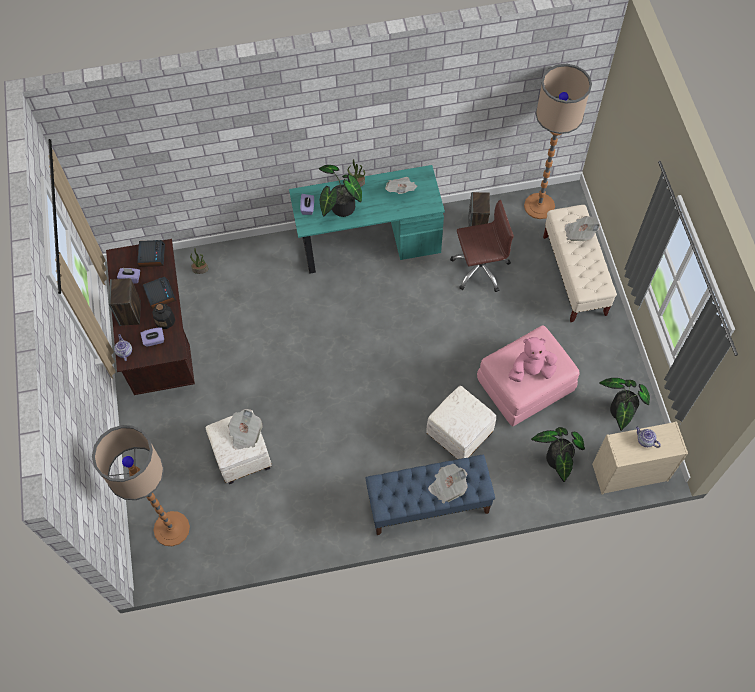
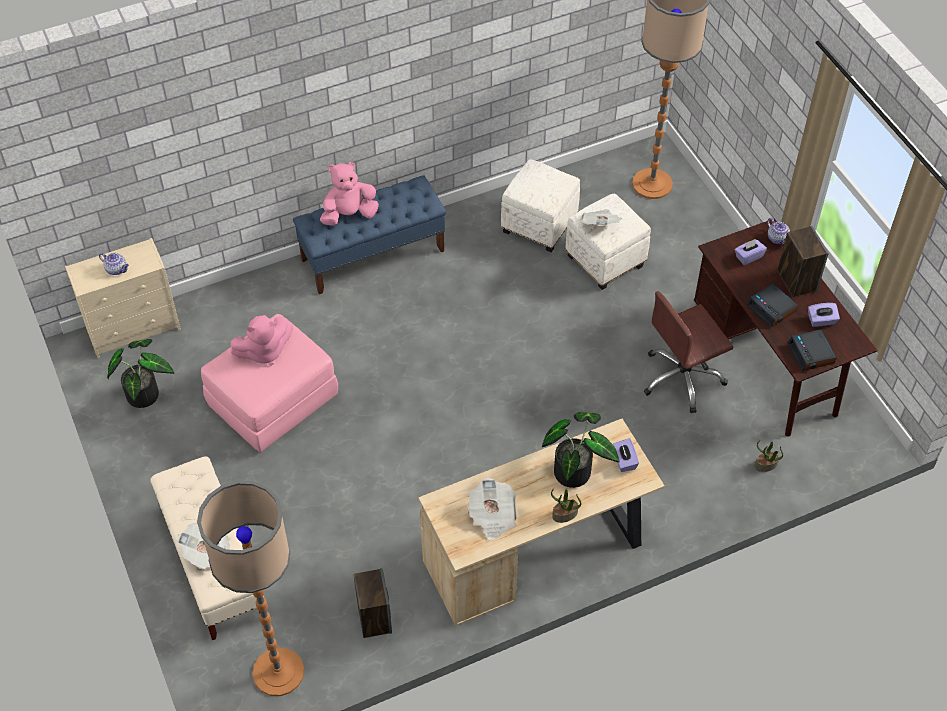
camera: 165 degrees right, 10 degrees down
bottle [152,303,175,329] -> none
turquoise desk [289,165,445,274] -> beige desk [418,419,665,626]
white ottoman [427,386,496,459] -> white ottoman moved to [501,159,580,252]
newspaper [428,464,468,504] -> pink plush toy [320,162,379,226]
brown office chair [450,200,514,292] -> brown office chair moved to [644,291,734,413]
potted plant [531,427,585,482] -> none

